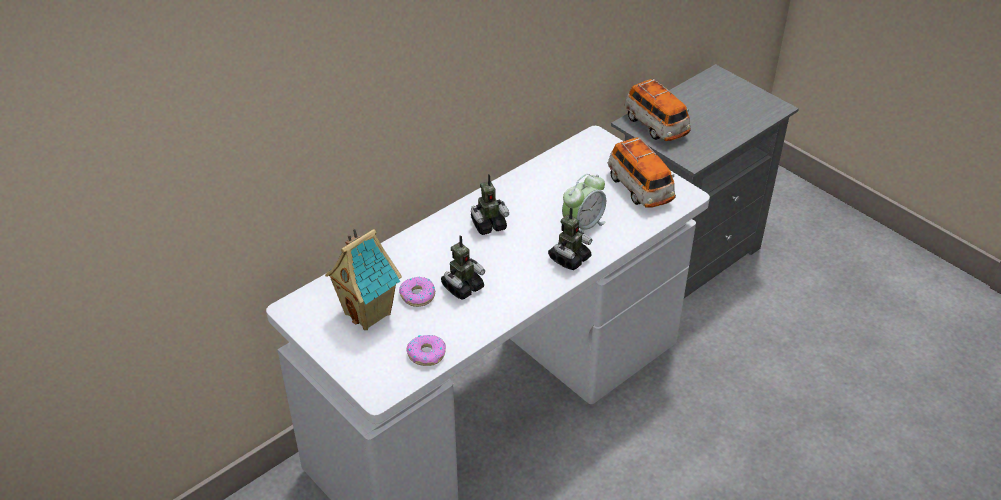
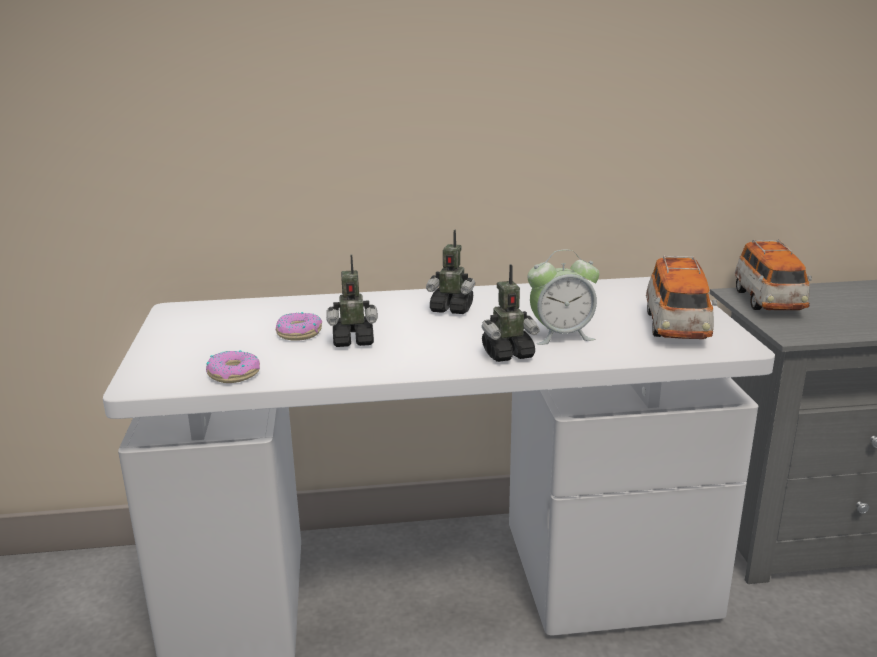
camera: 35 degrees right, 20 degrees down
toy house [325,229,402,330] -> none

